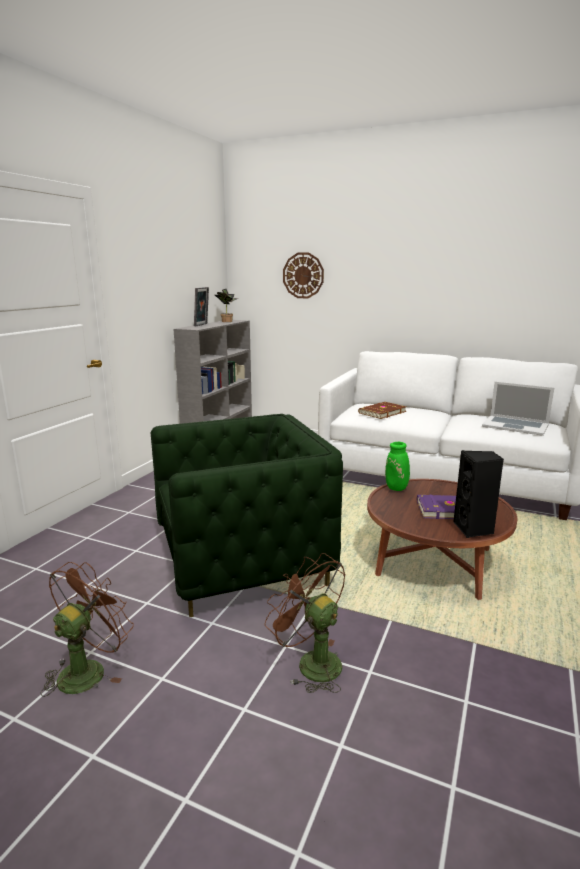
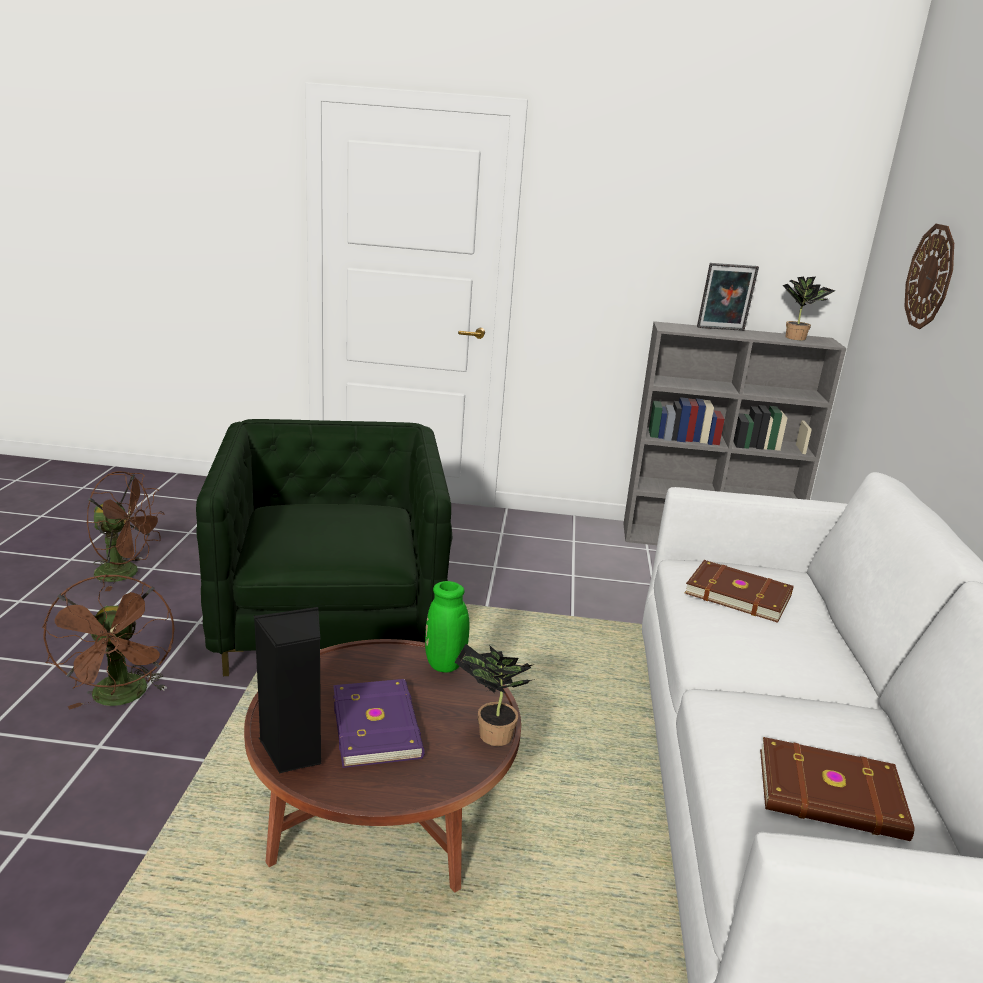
camera: 70 degrees right, 5 degrees up
green armchair [151,414,343,617] -> green armchair turned 150 degrees counterclockwise [196,419,453,676]
brown fan [264,553,346,693] -> brown fan turned 135 degrees clockwise [42,574,175,710]
laptop [482,382,554,436] -> brown book [760,737,915,841]
none -> potted plant [455,644,535,746]

